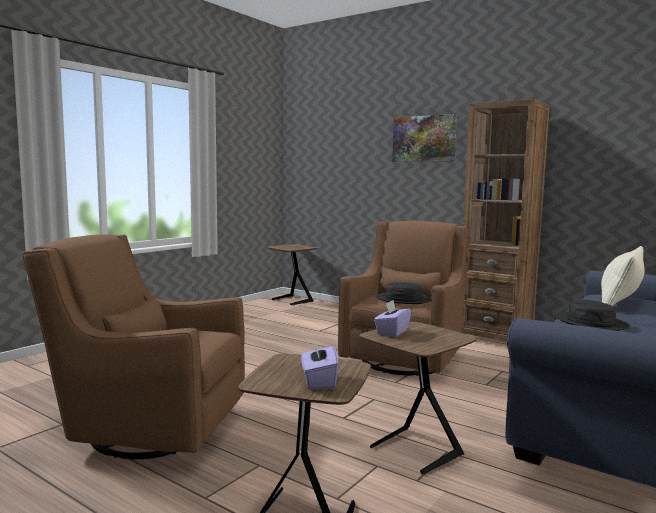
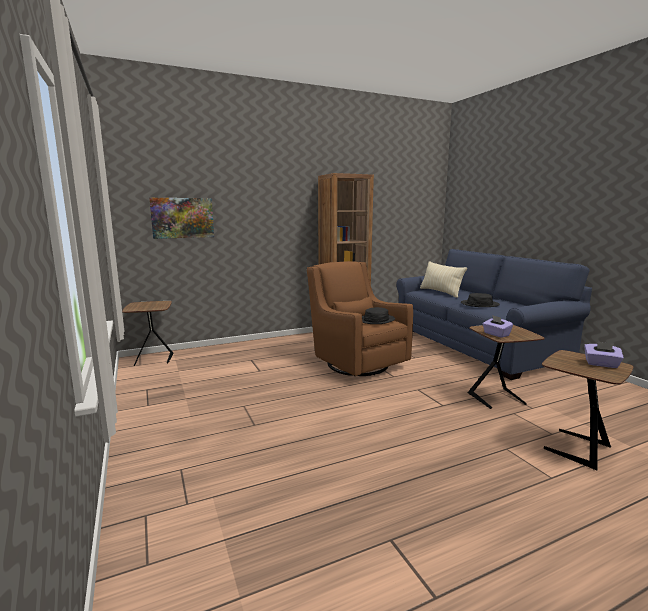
camera: 60 degrees left, 5 degrees up
brown armchair [23,234,245,459] -> none
picture [392,114,457,162] -> picture moved to [149,198,214,239]

